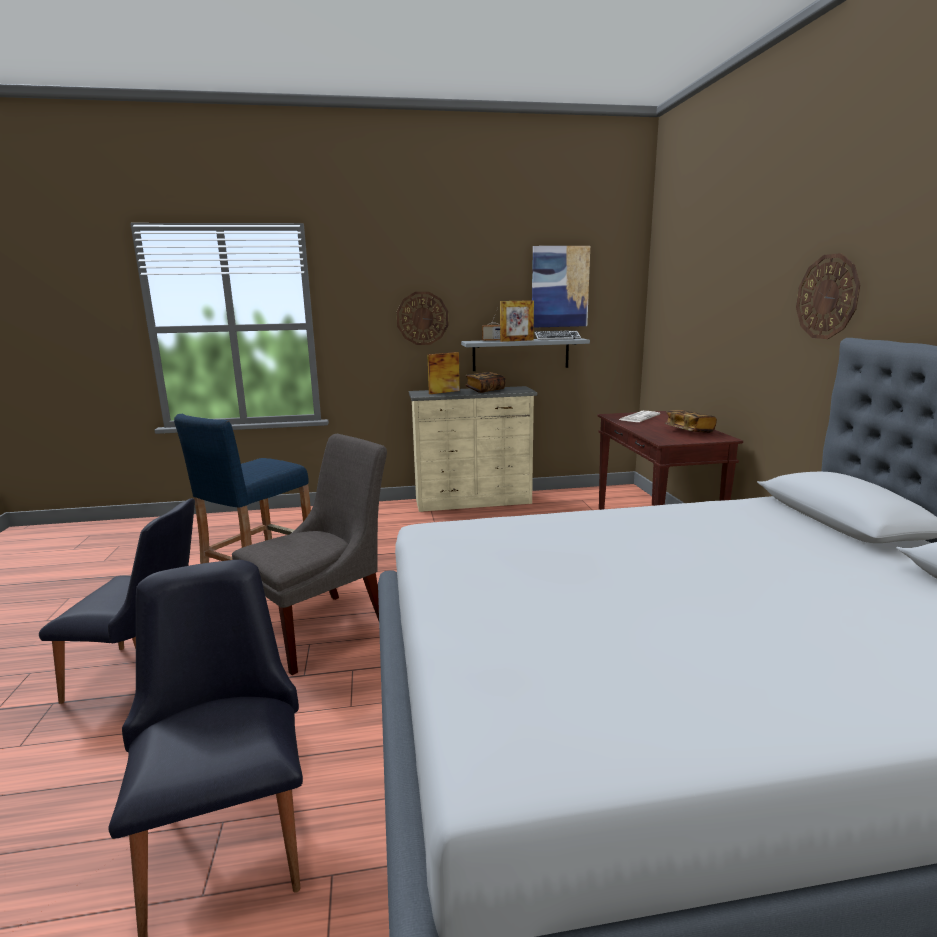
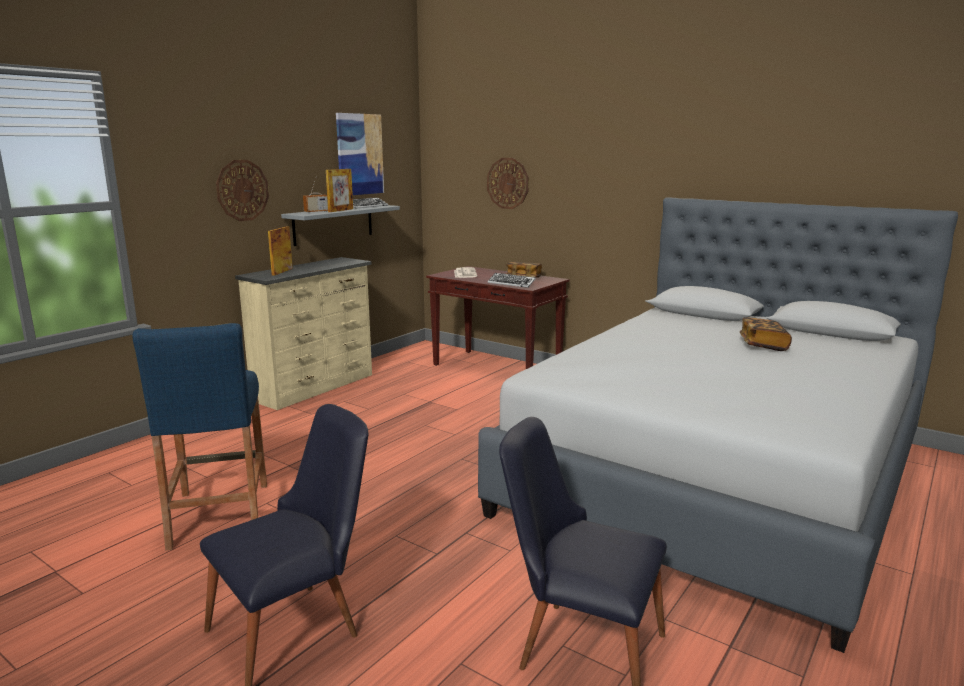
camera: 45 degrees left, 0 degrees up
grey chair [232,434,387,675] -> none
book [466,372,505,393] -> book moved to [740,317,792,351]
wall clock [796,253,860,339] -> wall clock moved to [487,158,529,209]
none -> keyboard [487,273,536,288]

